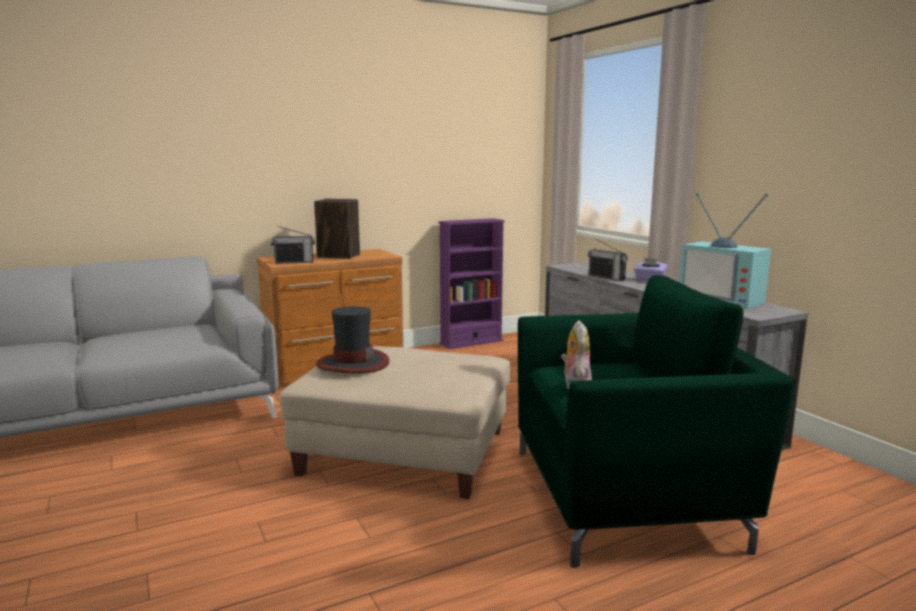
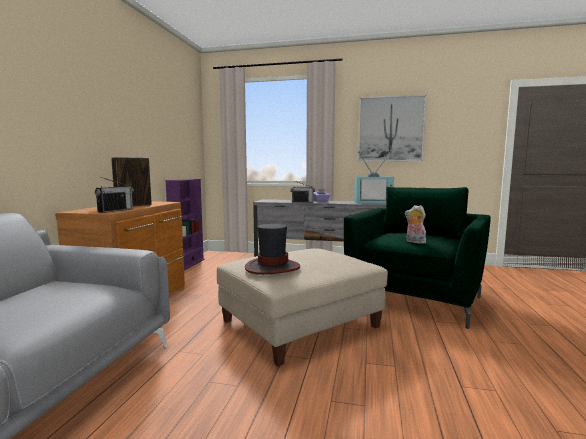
camera: 50 degrees left, 5 degrees down
none -> picture [358,94,426,161]

